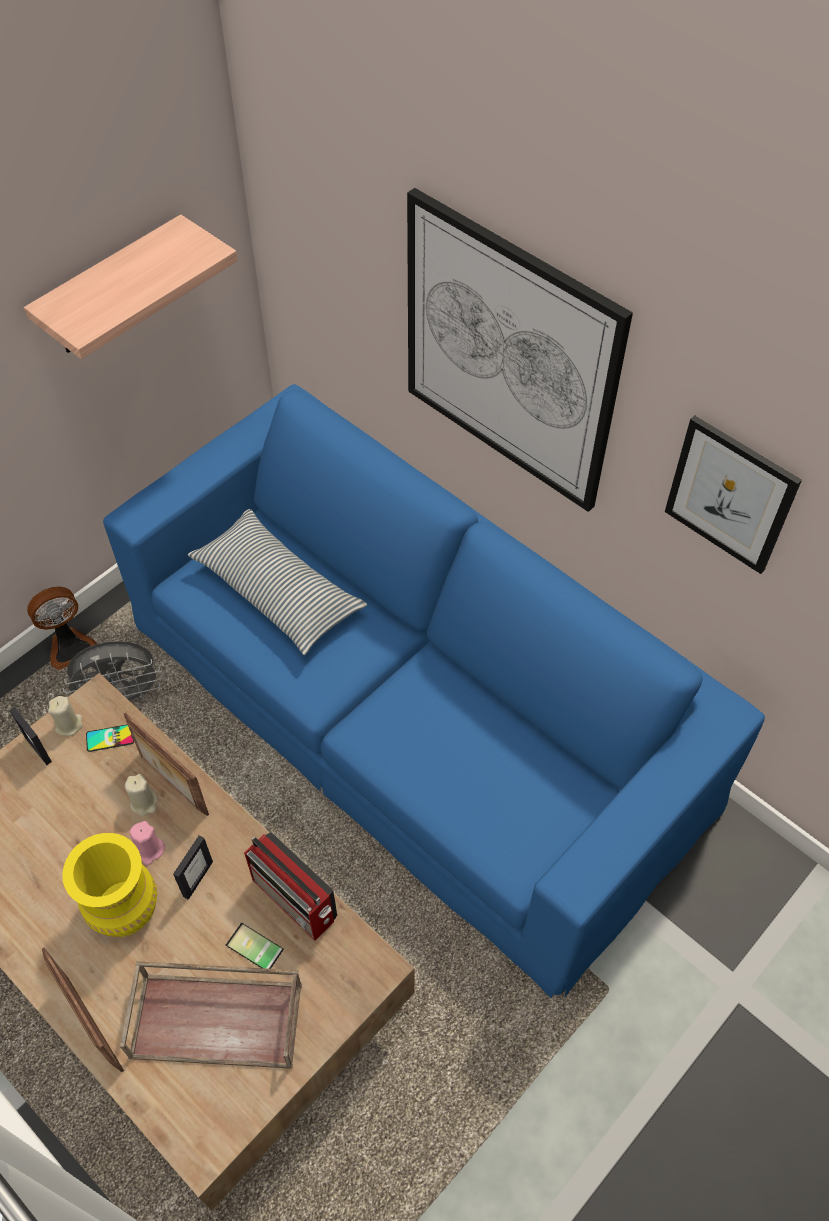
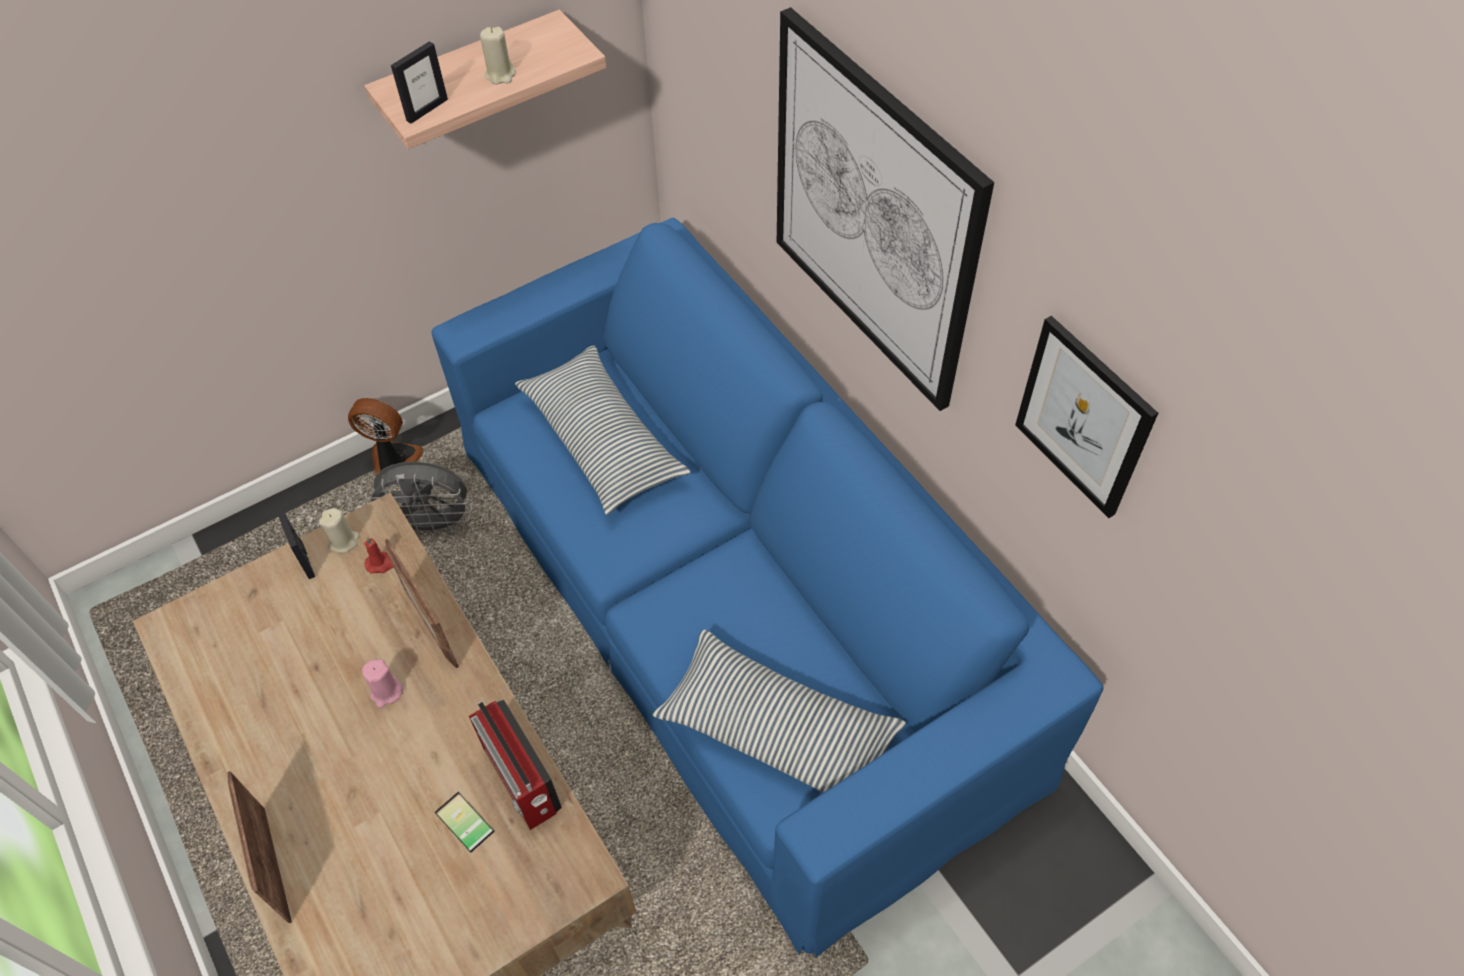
camera: 15 degrees right, 0 degrees up
fan [27,587,97,670] -> fan turned 150 degrees counterclockwise [348,398,423,476]
yellow vase [62,833,157,937] -> none
phone [86,725,134,752] -> red candle [364,537,394,573]
brown tray [120,961,302,1069] -> none
beige candle [125,774,158,816] -> beige candle moved to [480,27,516,84]
picture frame [173,836,213,900] -> picture frame moved to [391,41,448,124]
none -> pillow [652,630,906,793]

